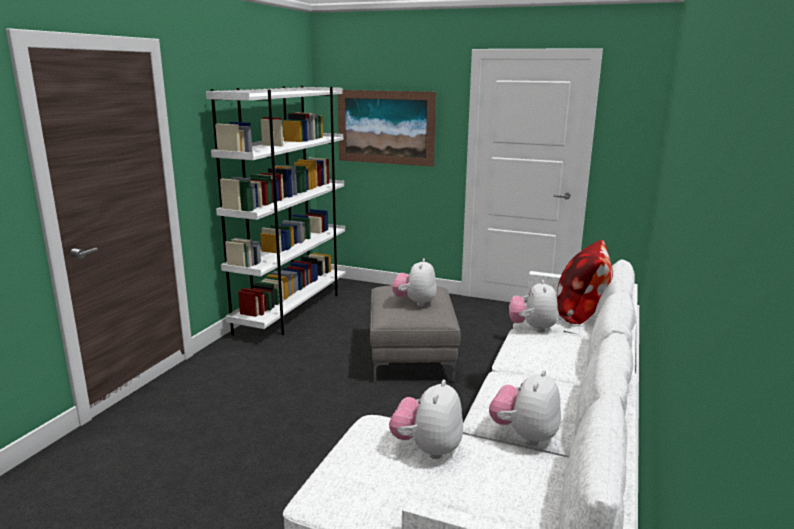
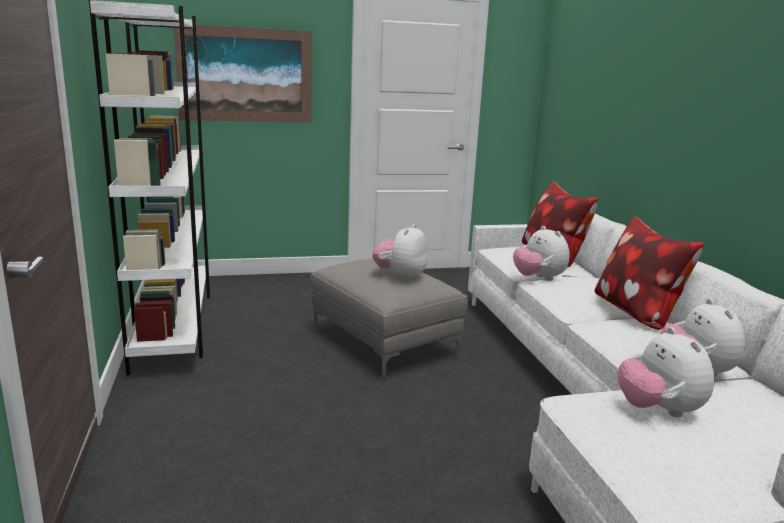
camera: 35 degrees left, 0 degrees up
plush toy [392,258,437,306] -> plush toy turned 45 degrees clockwise [373,224,427,281]
none -> pillow [595,216,704,330]

